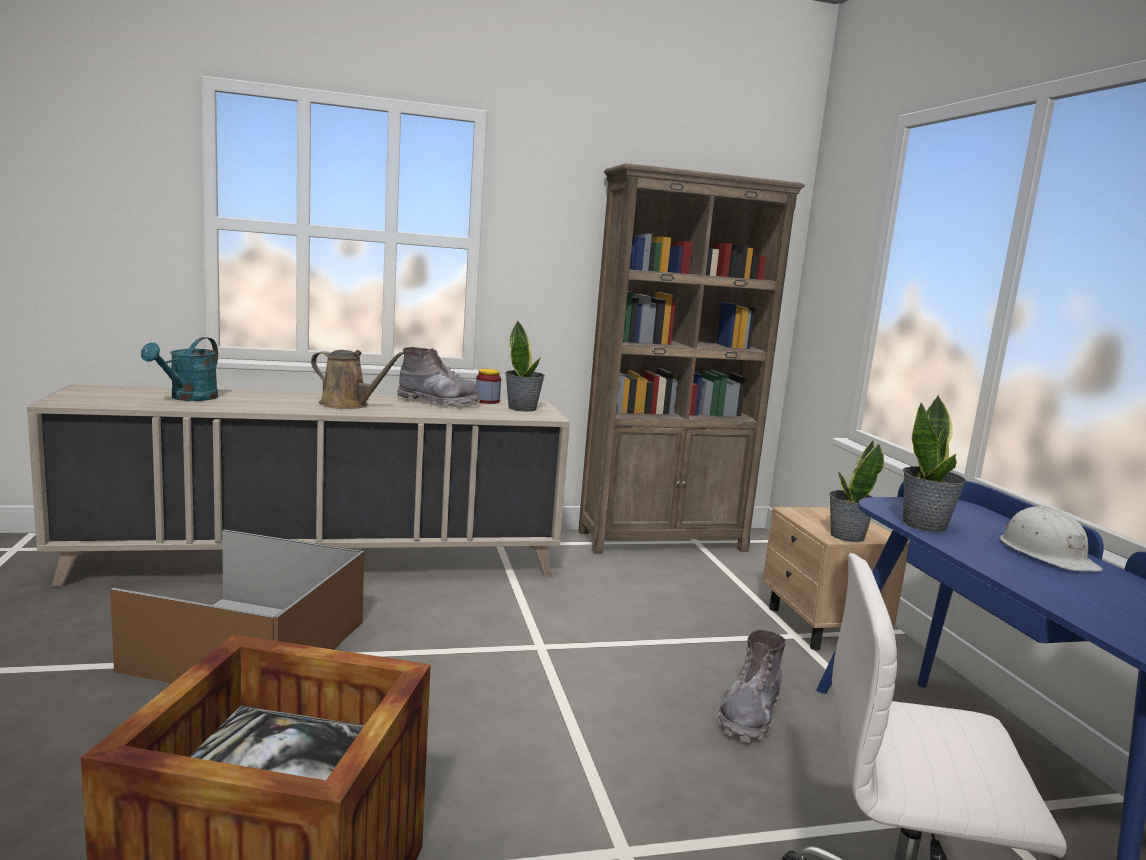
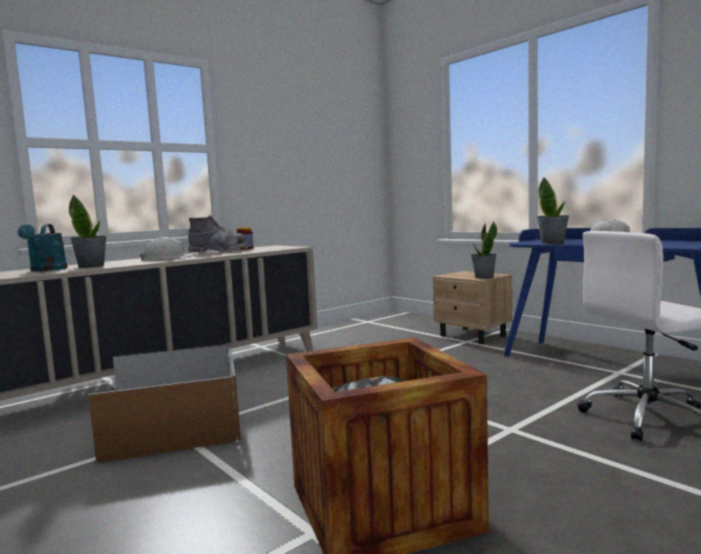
camera: 25 degrees left, 5 degrees down
brown watering can [311,350,406,409] -> white hard hat [139,237,193,261]
potted plant [505,321,545,412] -> potted plant moved to [69,195,107,268]
brown bookcase [578,163,805,554] -> none
grey boot [718,630,786,743] -> none

